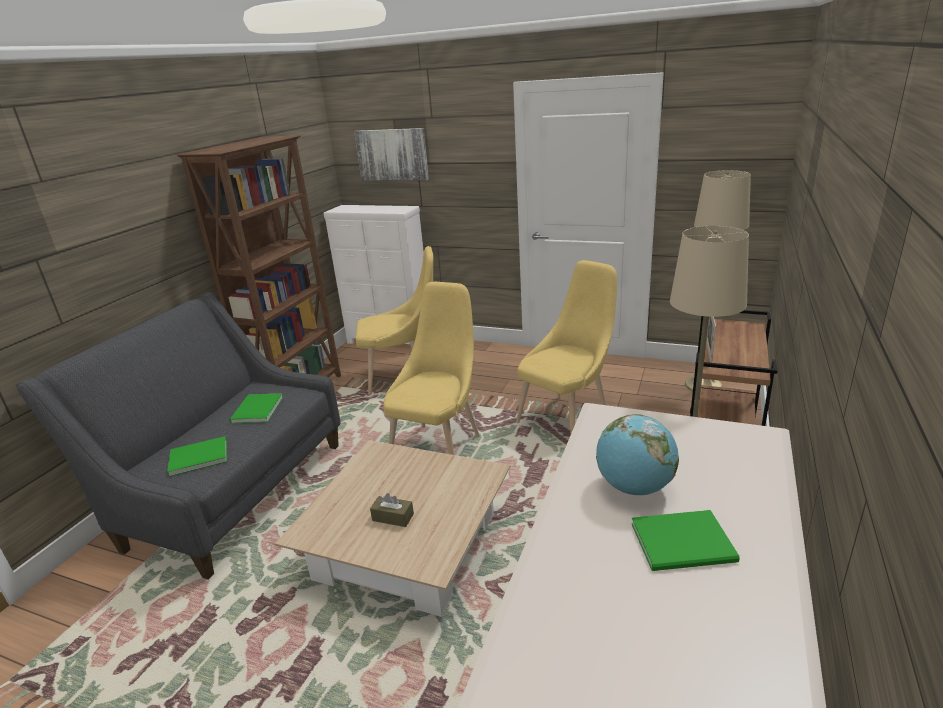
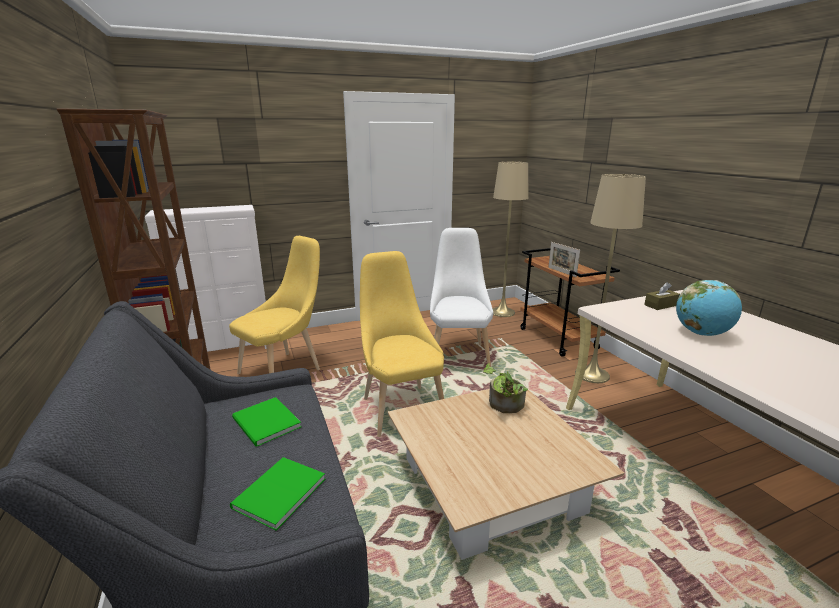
camera: 45 degrees left, 5 degrees down
picture [354,128,429,180] -> none
brown tissue box [370,493,414,527] -> brown tissue box moved to [644,282,680,310]
yellow chair [516,260,617,434] -> white chair [430,228,493,367]
green book [632,510,740,571] -> none
none -> potted plant [483,363,528,413]

